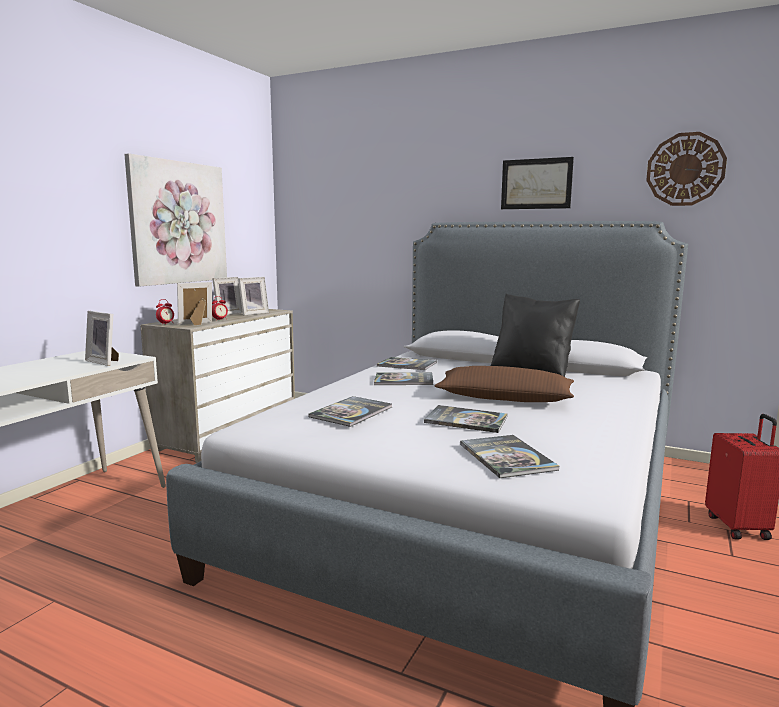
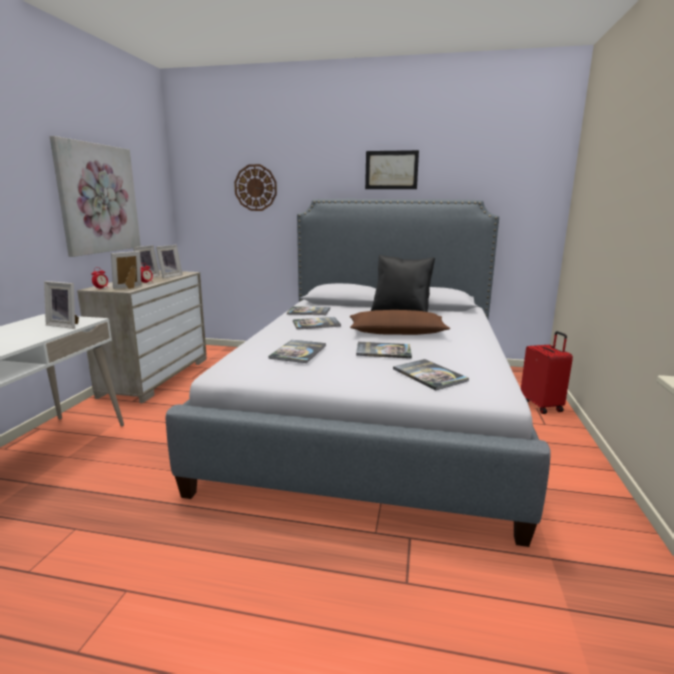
camera: 15 degrees left, 5 degrees up
wall clock [646,132,727,206] -> wall clock moved to [234,164,277,211]

